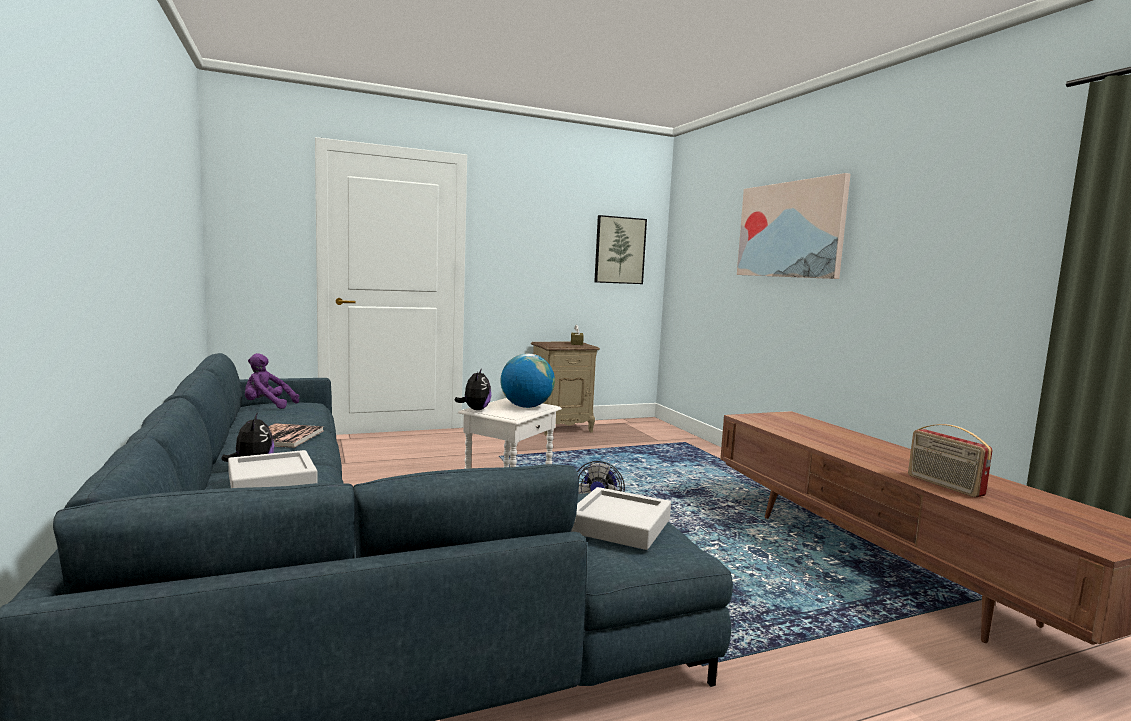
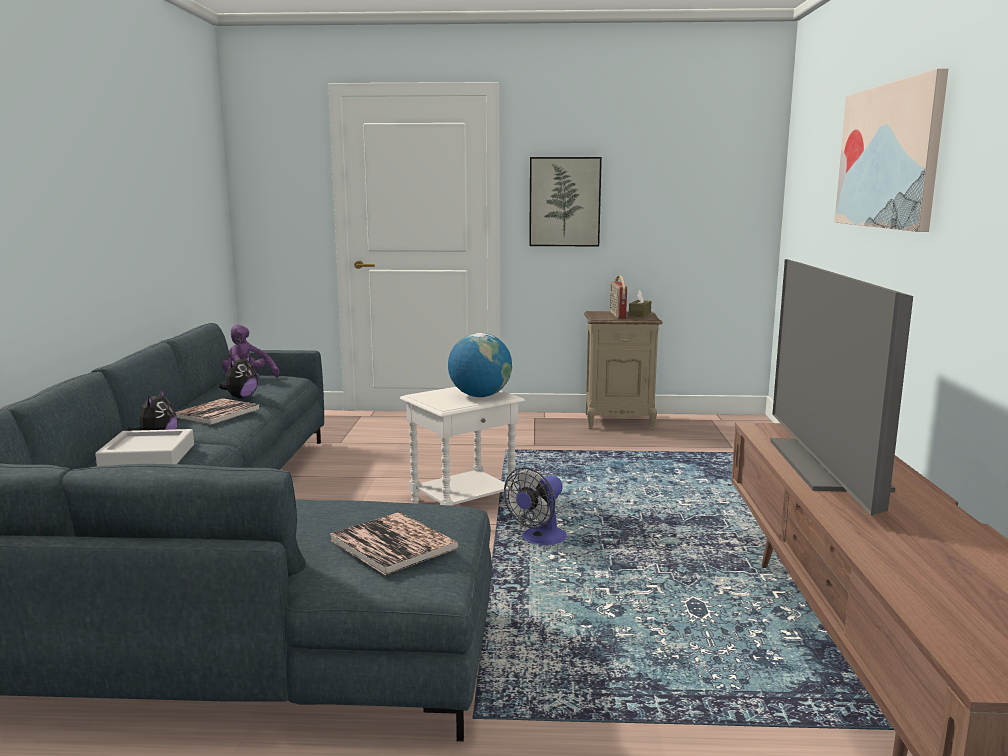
camera: 25 degrees right, 5 degrees up
plush toy [454,368,491,410] -> plush toy moved to [219,354,258,399]
grey tray [571,487,671,550] -> book [330,512,459,575]
picture [594,215,647,284] -> picture moved to [529,157,602,246]
radio [908,424,993,497] -> radio moved to [610,276,627,319]
none -> television [770,259,913,515]

